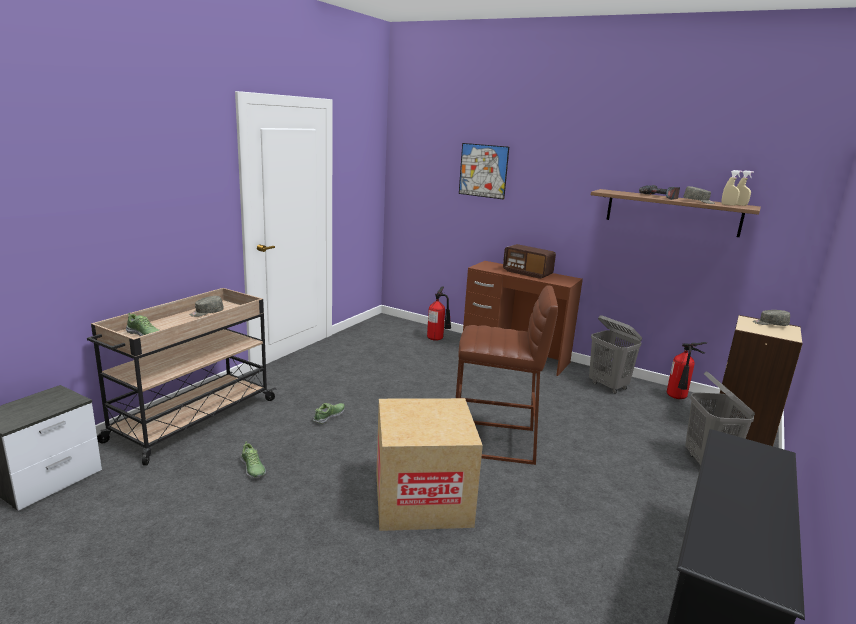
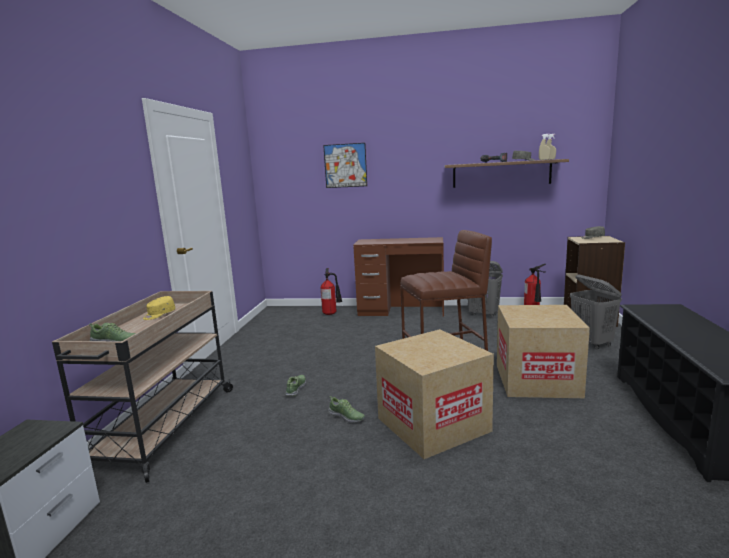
camera: 20 degrees left, 5 degrees down
grey cap [190,296,224,317] -> yellow cap [143,296,176,320]
shoe [240,441,266,478] -> shoe moved to [328,396,365,423]
radio [503,244,556,279] -> none
none -> cardboard box [497,305,590,398]

